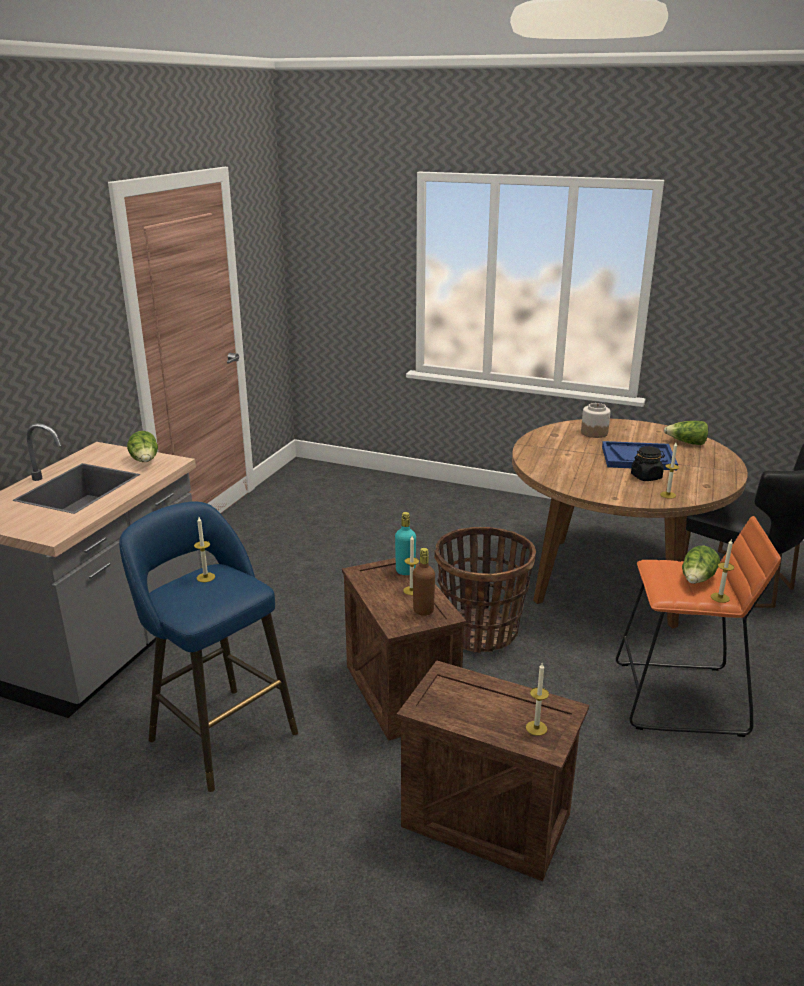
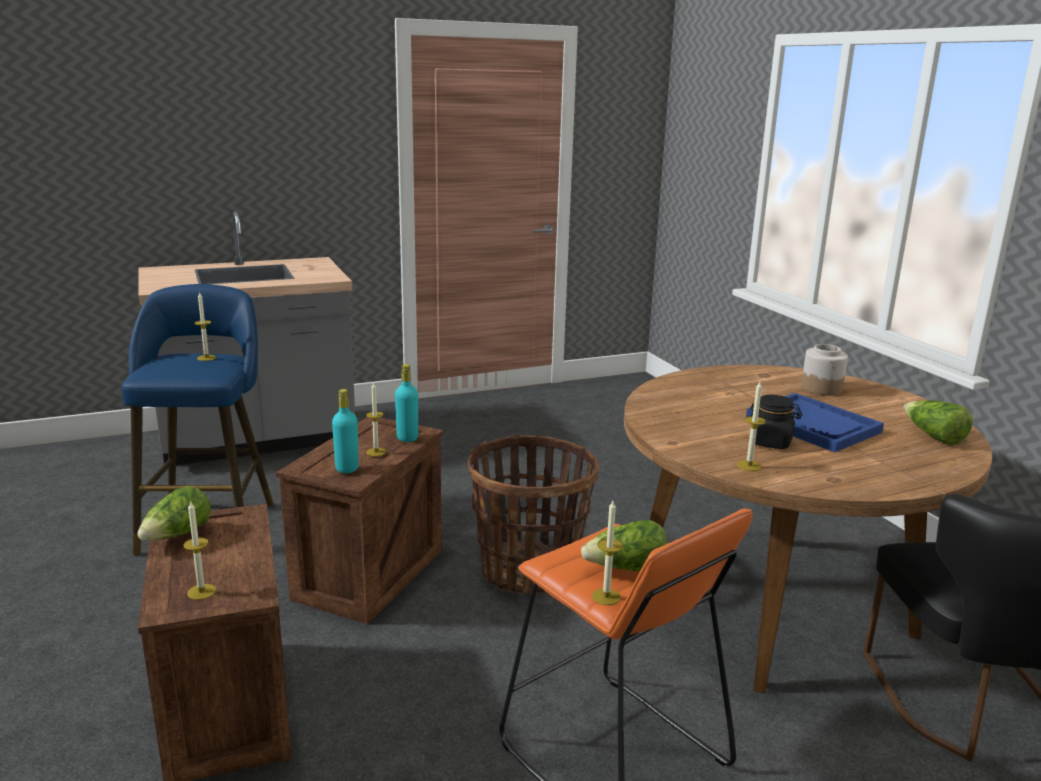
camera: 45 degrees right, 5 degrees down
lettuce [127,431,158,462] -> lettuce moved to [137,486,211,541]
brown bottle [413,548,435,616] -> turquoise bottle [332,389,359,473]

